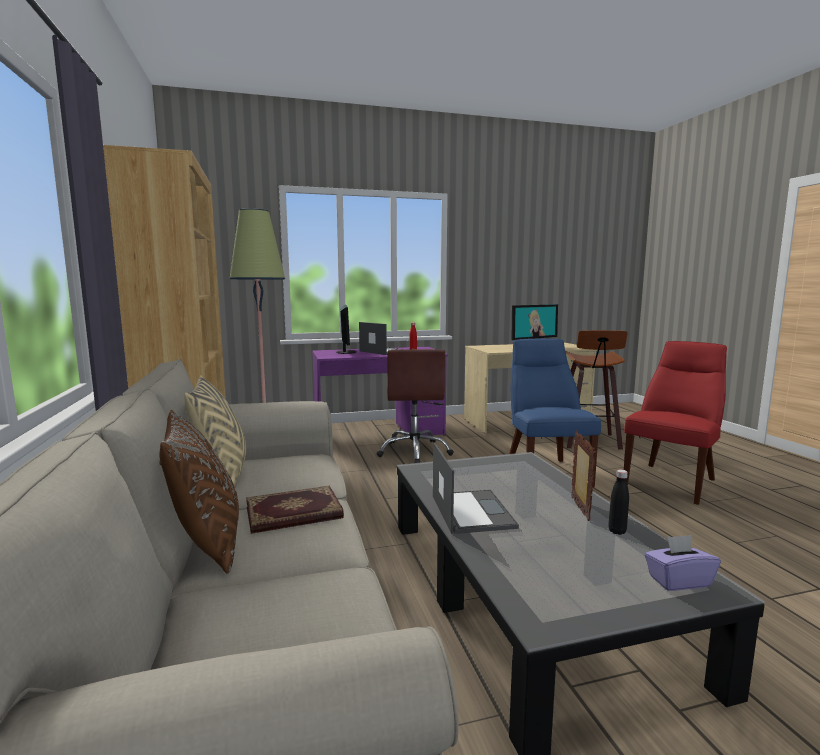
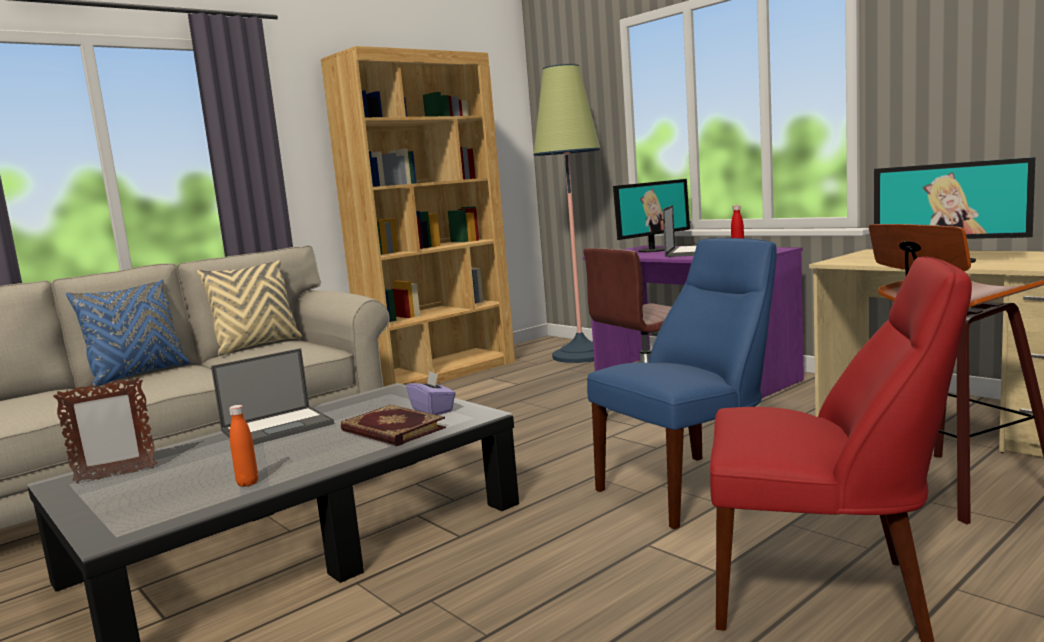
camera: 65 degrees right, 0 degrees up
brown pillow [159,409,239,574] -> blue pillow [66,280,190,388]
book [246,486,344,534] -> book moved to [341,405,446,446]
picture frame [571,430,596,521] -> picture frame moved to [53,377,157,483]
black bottle [608,470,629,535] -> orange bottle [229,405,258,487]
purple tissue box [644,535,721,591] -> purple tissue box moved to [406,371,456,415]

